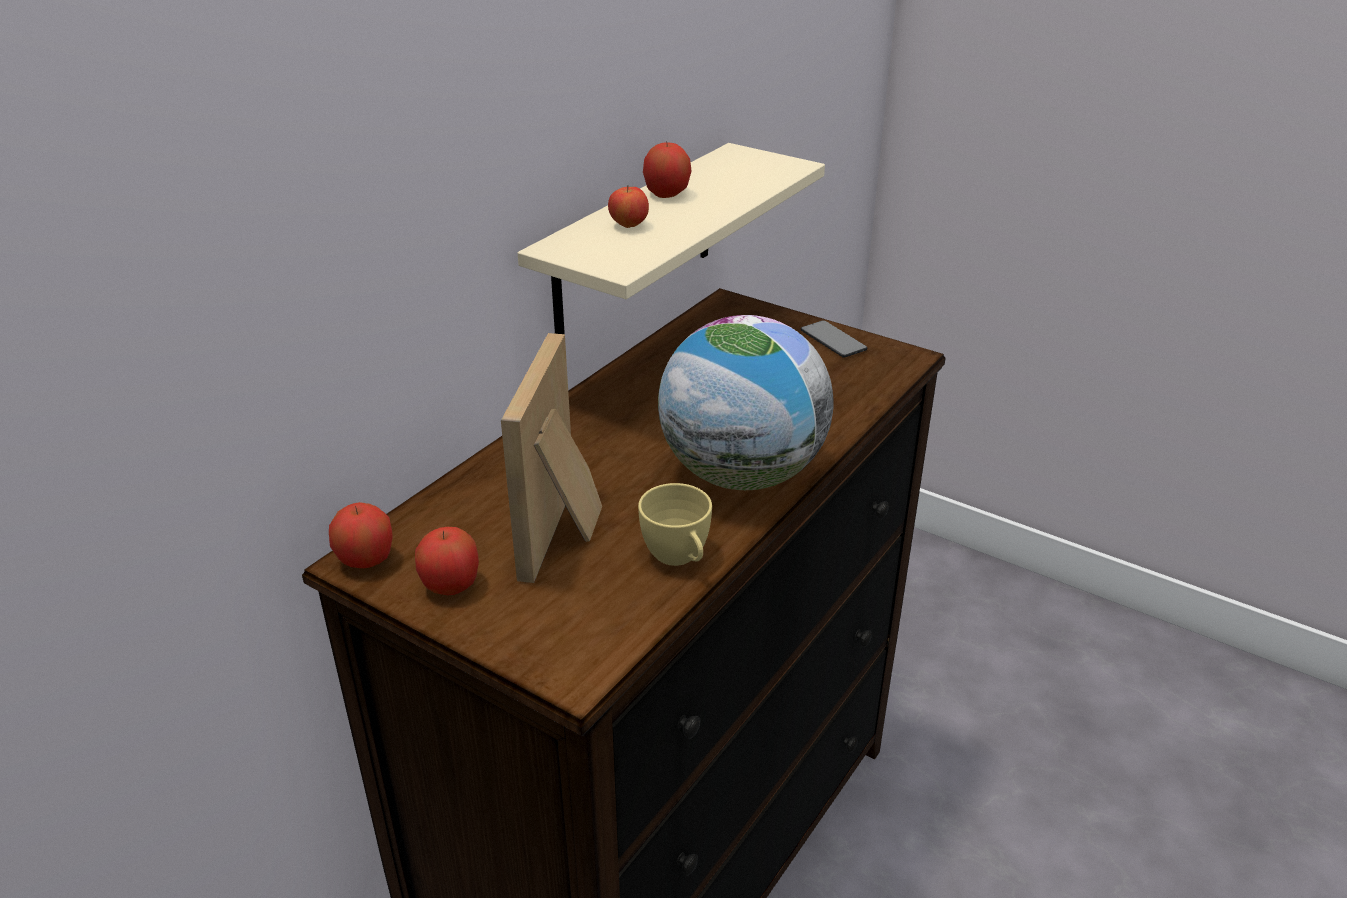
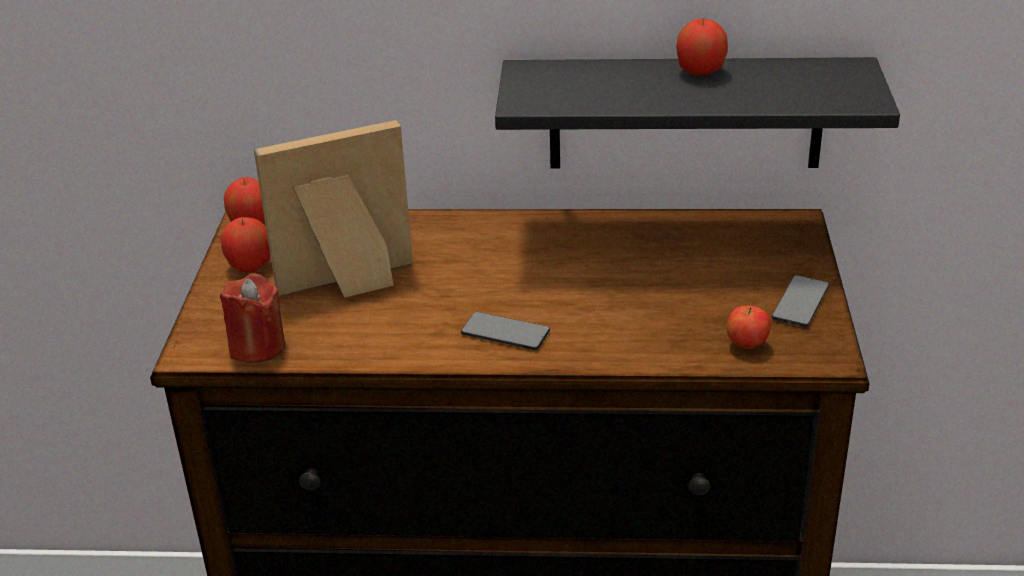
camera: 60 degrees right, 0 degrees up
beige shelf [518,143,825,334] -> black shelf [495,57,900,169]
apple [608,185,649,228] -> apple moved to [727,306,771,349]
yellow cup [638,483,712,566] -> none
globe [658,315,834,490] -> phone [461,312,550,350]
none -> red candle [220,273,285,363]

